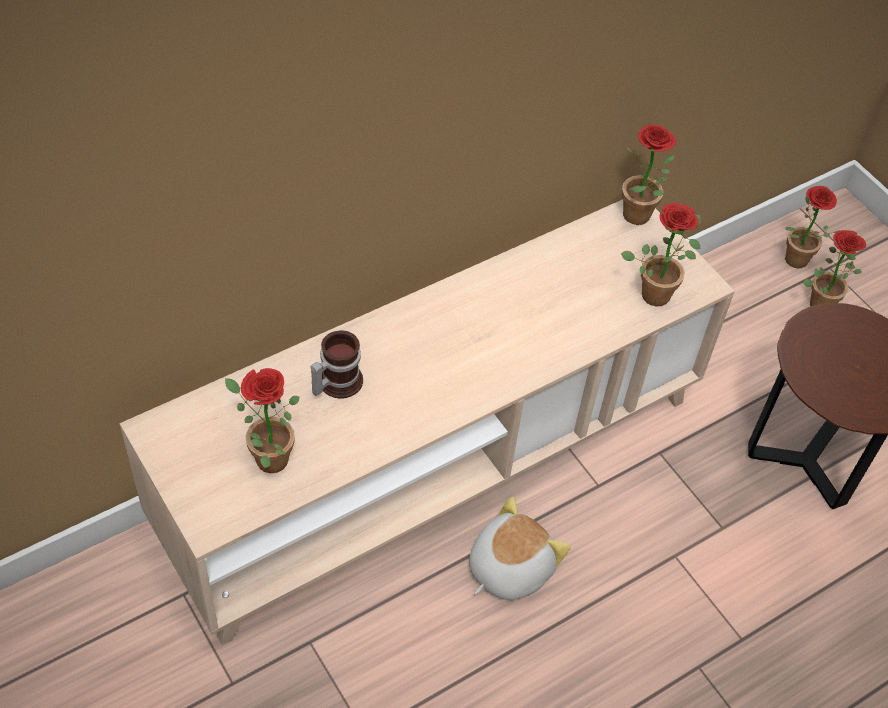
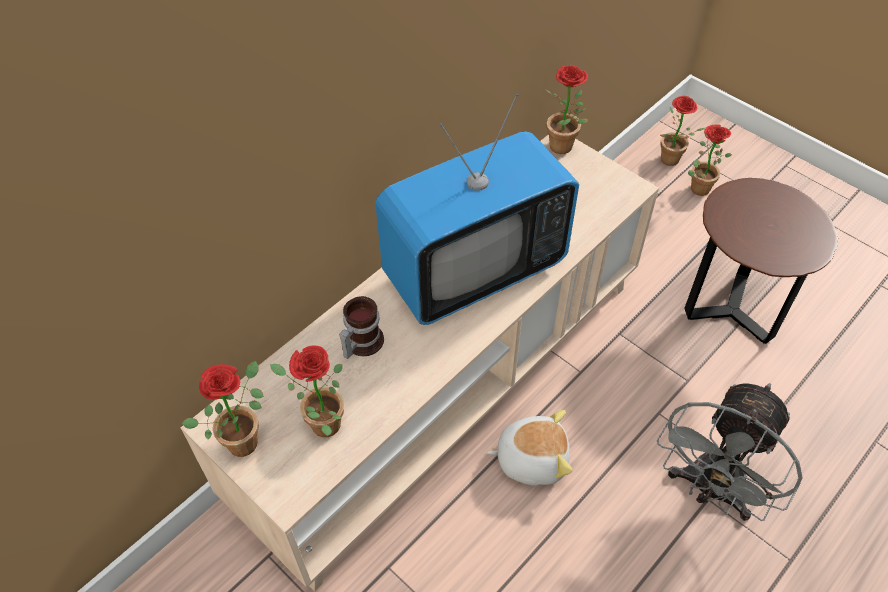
camera: 10 degrees left, 0 degrees up
plush toy [469,497,571,600] -> plush toy turned 60 degrees clockwise [487,410,573,486]
potted plant [621,203,701,307] -> potted plant moved to [181,361,264,457]
none -> television [375,94,579,325]
none -> grey fan [657,383,803,521]

